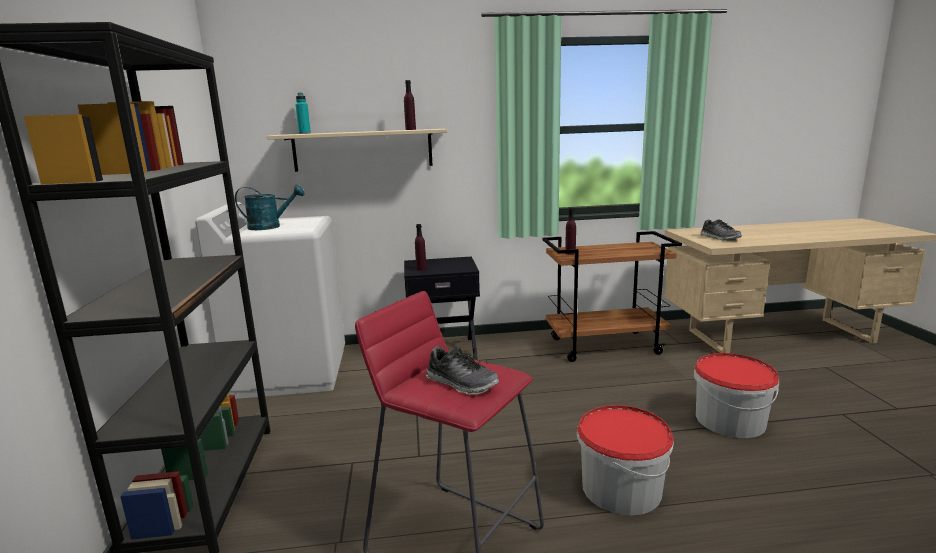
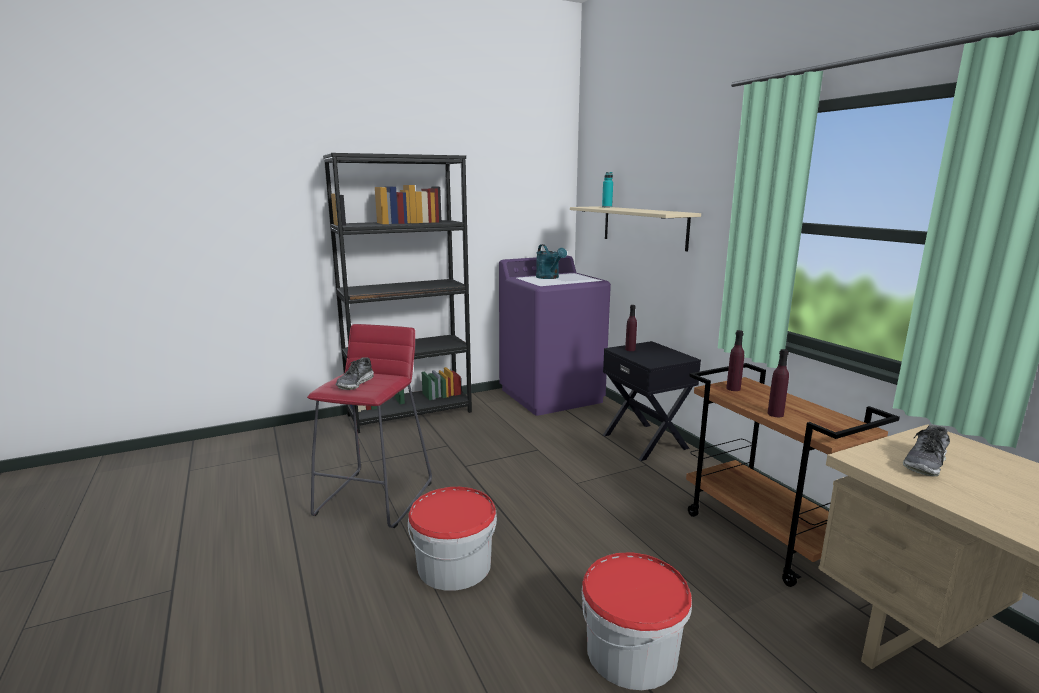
camera: 70 degrees right, 0 degrees up
white washing machine [195,202,345,399] -> purple washing machine [499,256,611,416]
purple bottle [404,80,416,130] -> purple bottle moved to [768,349,789,417]

